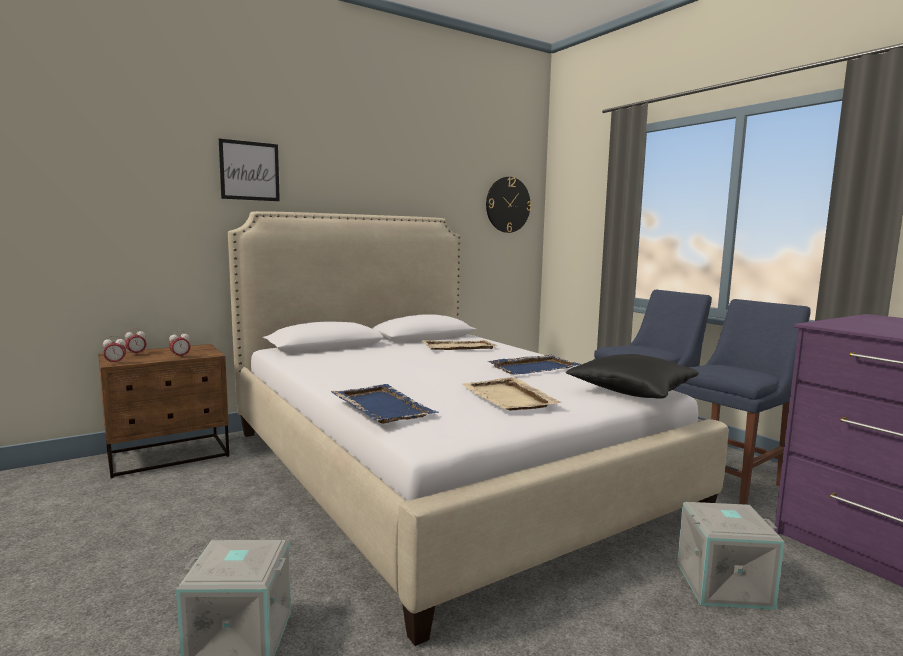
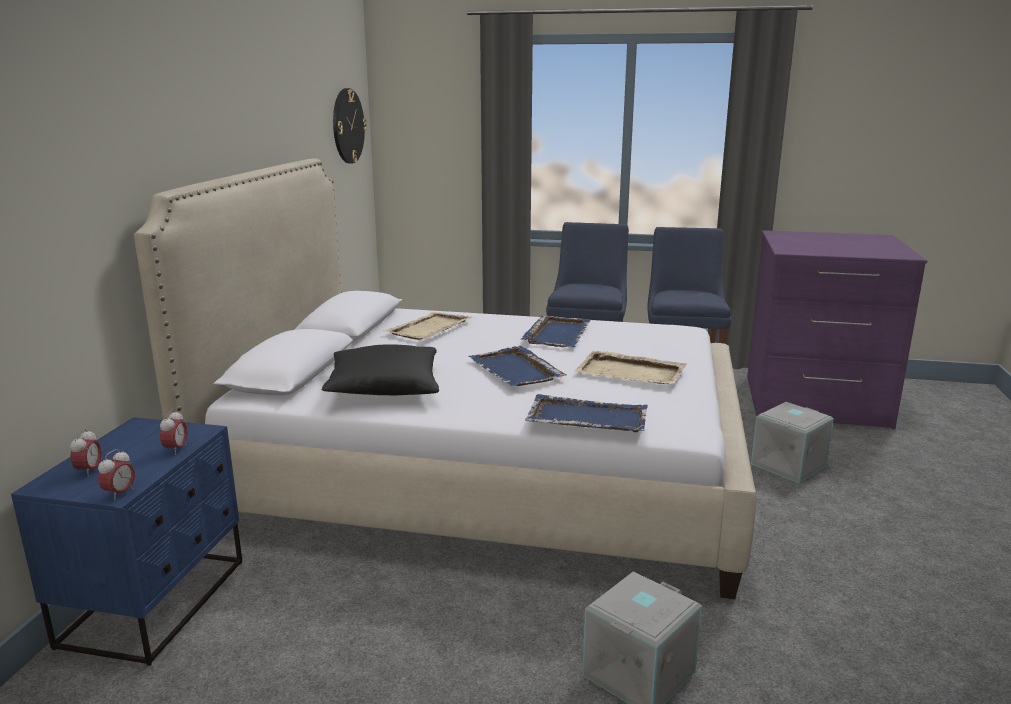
camera: 45 degrees left, 10 degrees up
brown nightstand [98,344,229,478] -> blue nightstand [11,417,242,666]
picture [219,139,280,201] -> none
black pillow [566,354,699,399] -> black pillow moved to [322,345,439,395]
none -> blue tray [468,346,567,386]

